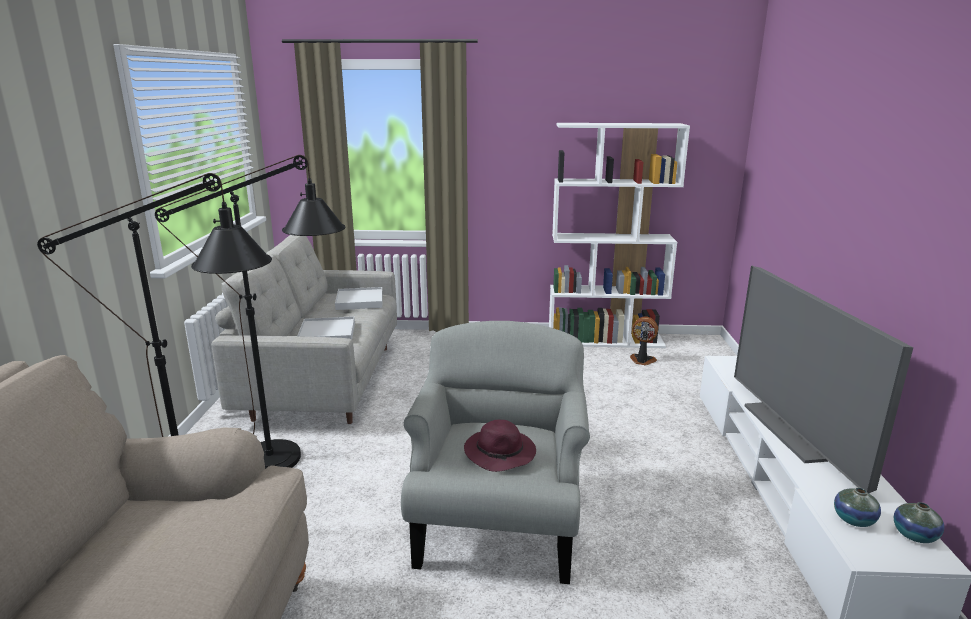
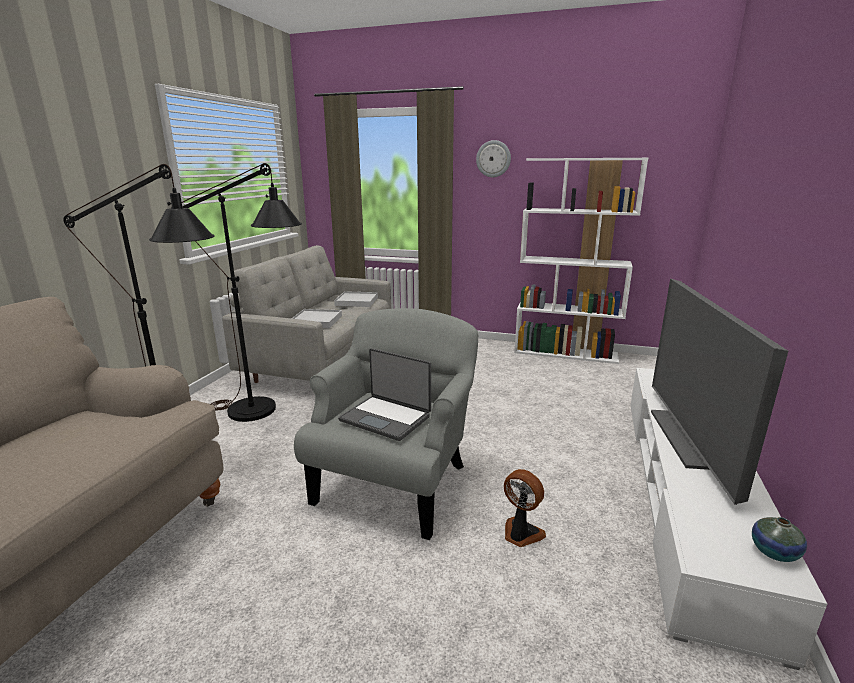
camera: 15 degrees right, 0 degrees up
purple hat [464,420,536,472] -> laptop [338,348,431,441]
fan [630,316,658,365] -> fan moved to [504,469,546,547]
vase [834,488,881,527] -> none
none -> wall clock [476,140,511,177]

